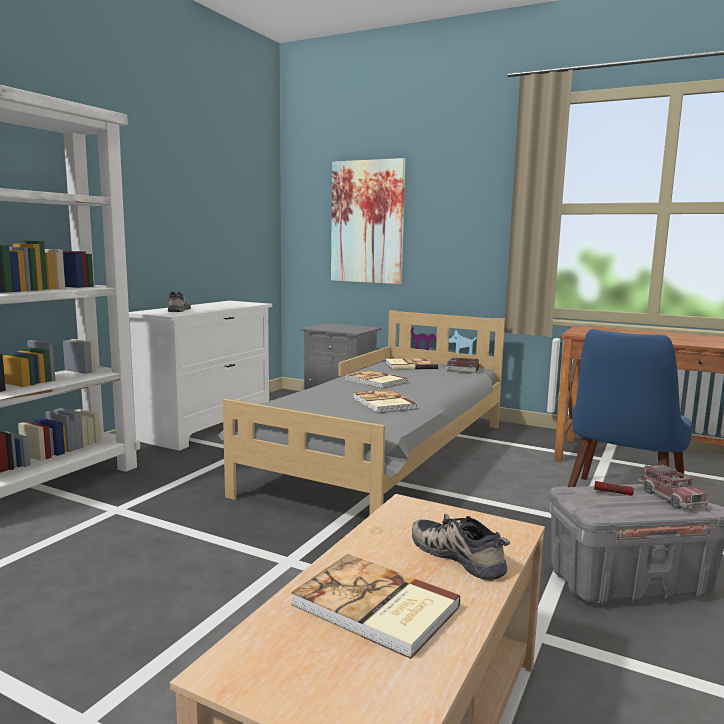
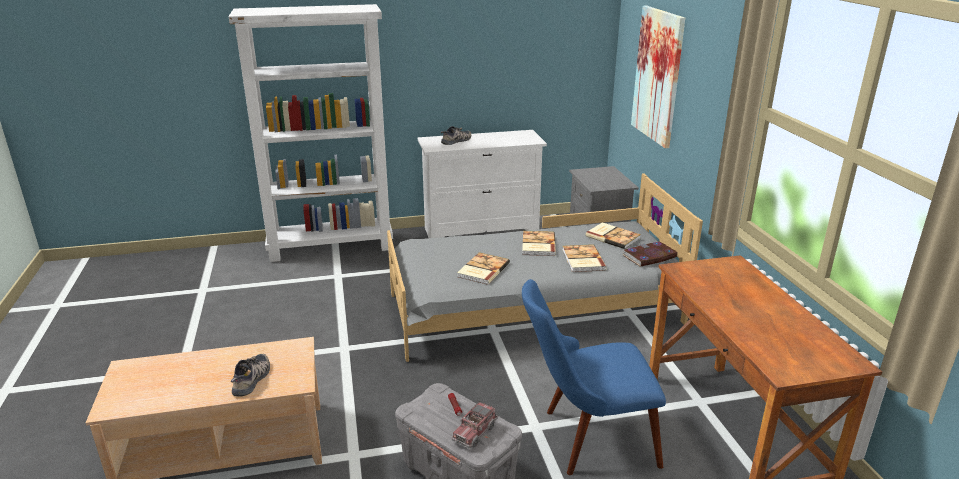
camera: 50 degrees right, 15 degrees up
book [291,554,461,659] -> book moved to [562,244,607,272]

